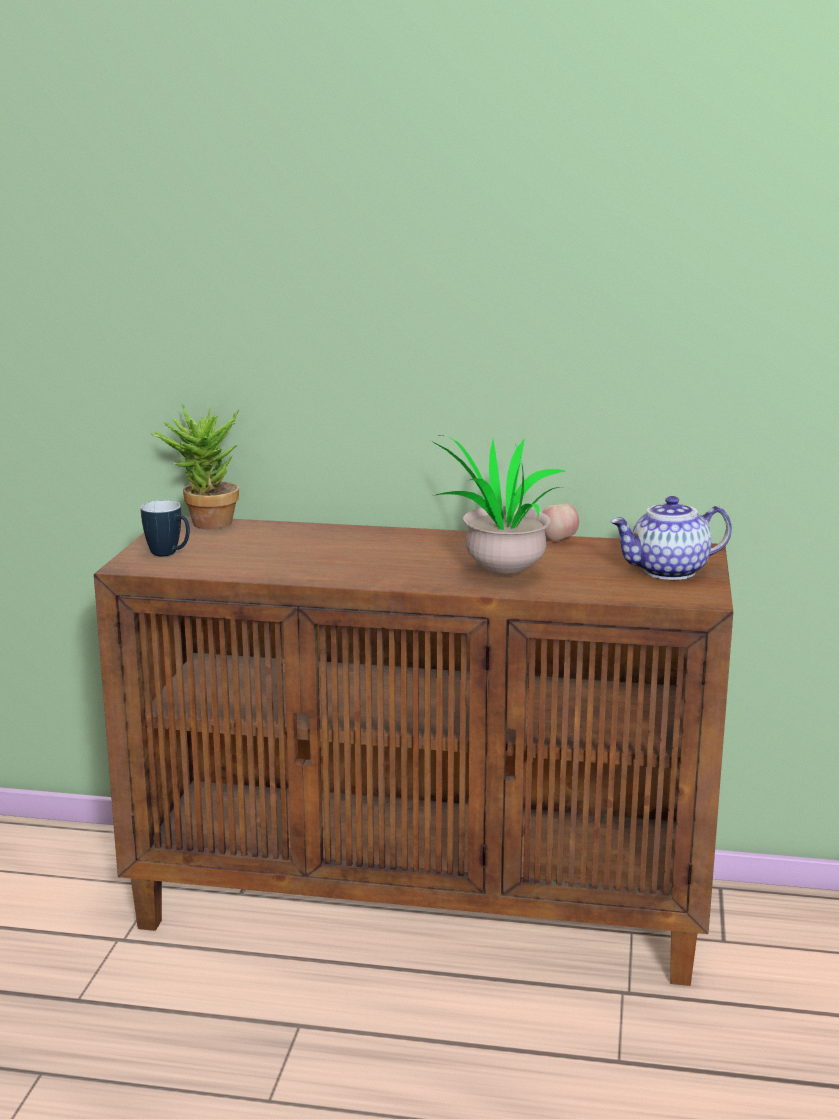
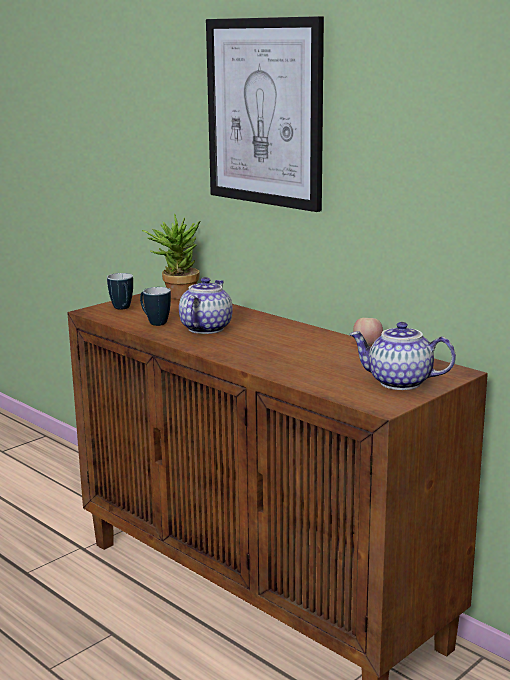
camera: 35 degrees right, 0 degrees up
potted plant [433,435,566,573] -> none
none -> mug [140,287,171,326]
none -> teapot [179,277,233,334]
none -> picture [206,16,324,212]

